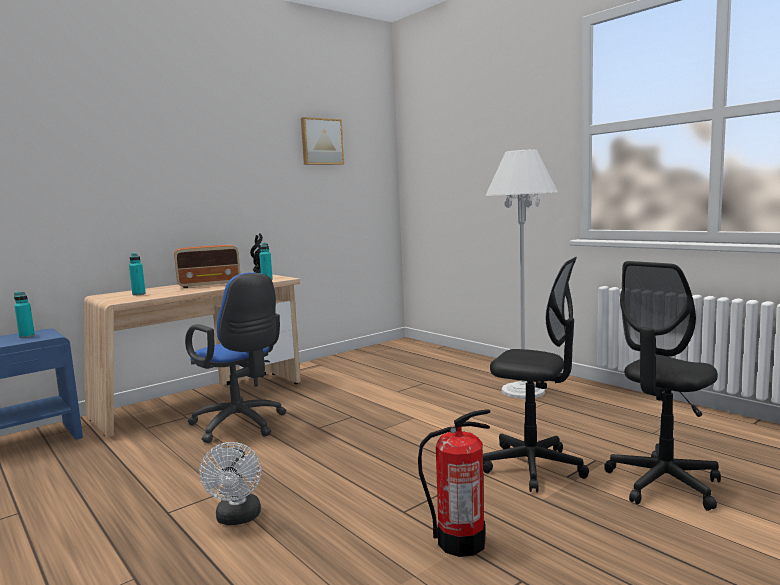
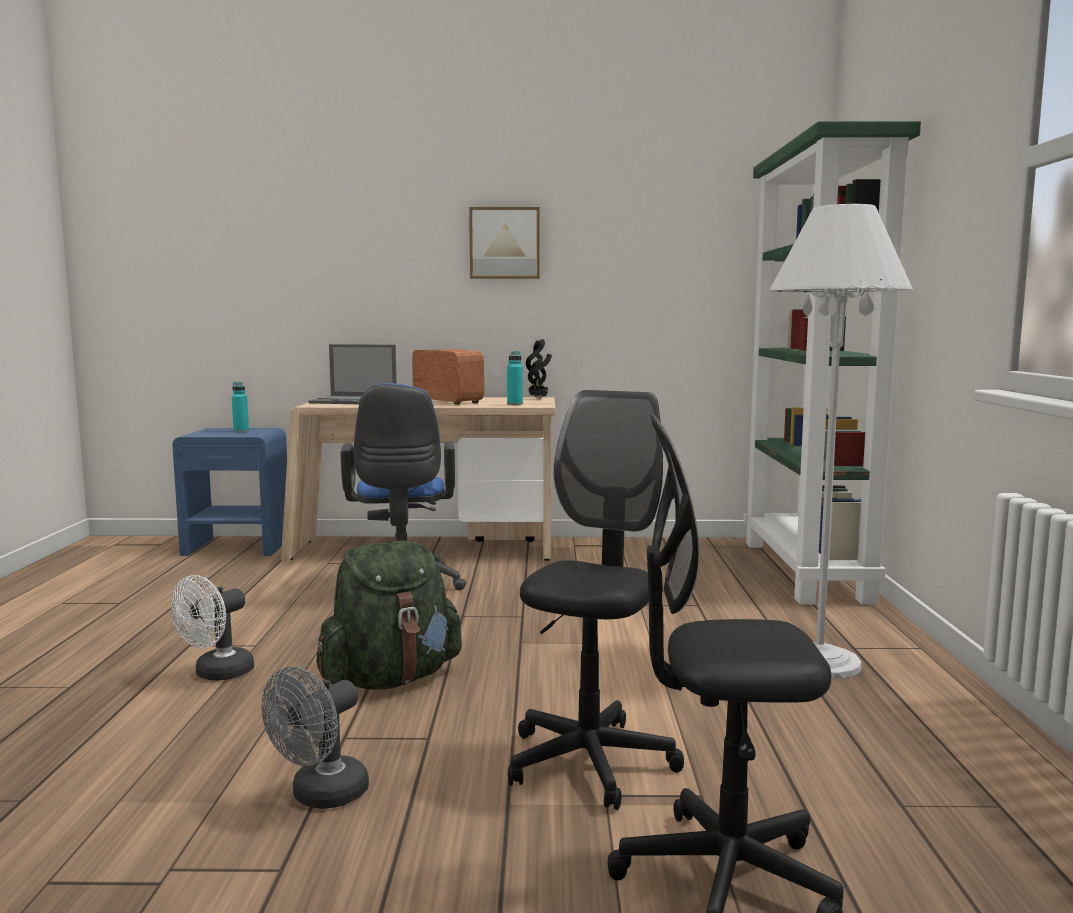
camera: 40 degrees right, 0 degrees up
turquoise bottle [129,253,146,296] -> laptop [308,344,397,404]
radio [174,245,240,288] -> radio turned 150 degrees counterclockwise [412,349,484,405]
picture [301,117,344,165] -> picture moved to [469,207,540,279]
fire extinguisher [418,409,490,557] -> grey fan [262,667,369,809]
black office chair [483,257,589,492] -> black office chair turned 135 degrees counterclockwise [508,390,684,810]
none -> green backpack [316,541,462,690]
none -> green bookcase [743,121,921,605]

